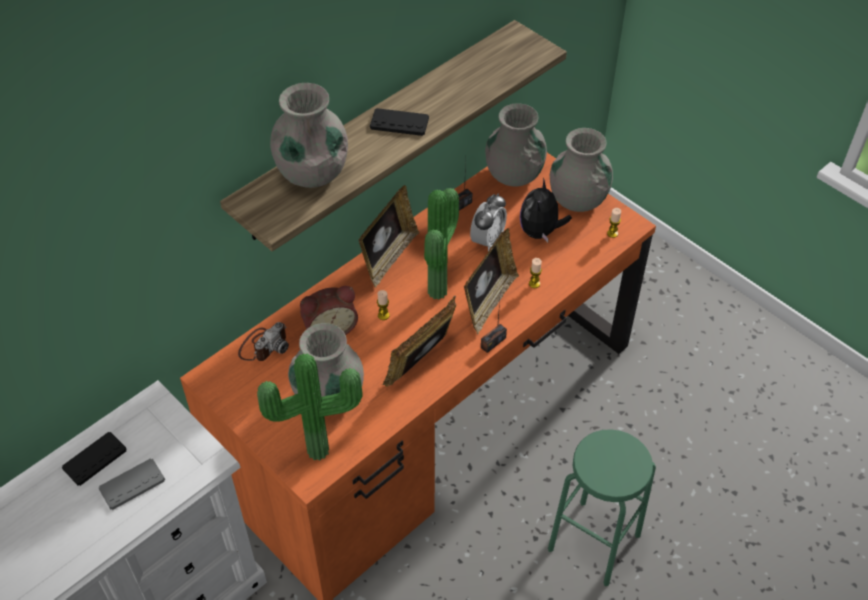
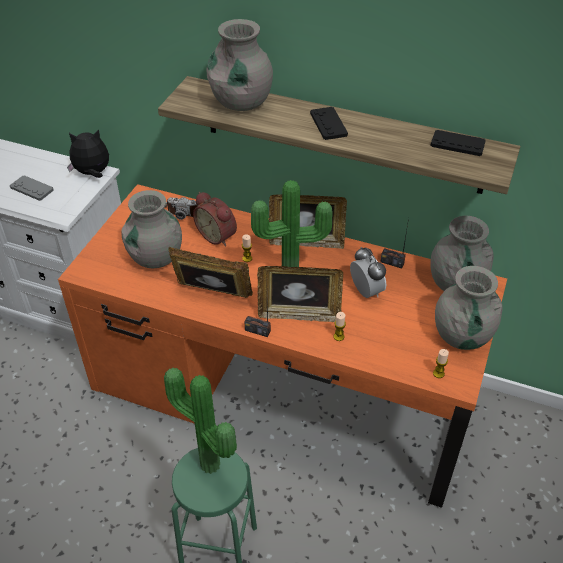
camera: 65 degrees right, 5 degrees down
black game controller [62,432,127,486] -> black game controller moved to [430,130,486,156]
potted plant [257,353,363,461] -> potted plant moved to [164,368,237,474]
alarm clock [470,193,507,252] -> alarm clock turned 120 degrees counterclockwise [350,247,386,298]
plush toy [520,178,572,242] -> plush toy moved to [67,129,109,178]

